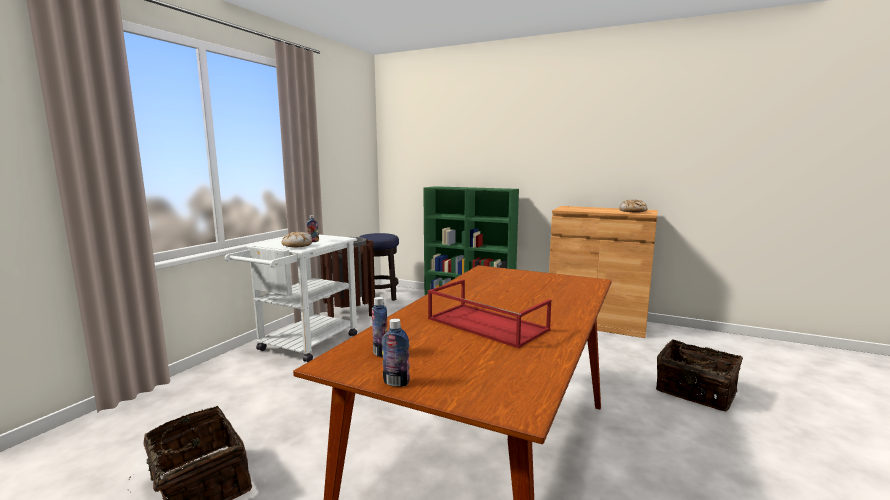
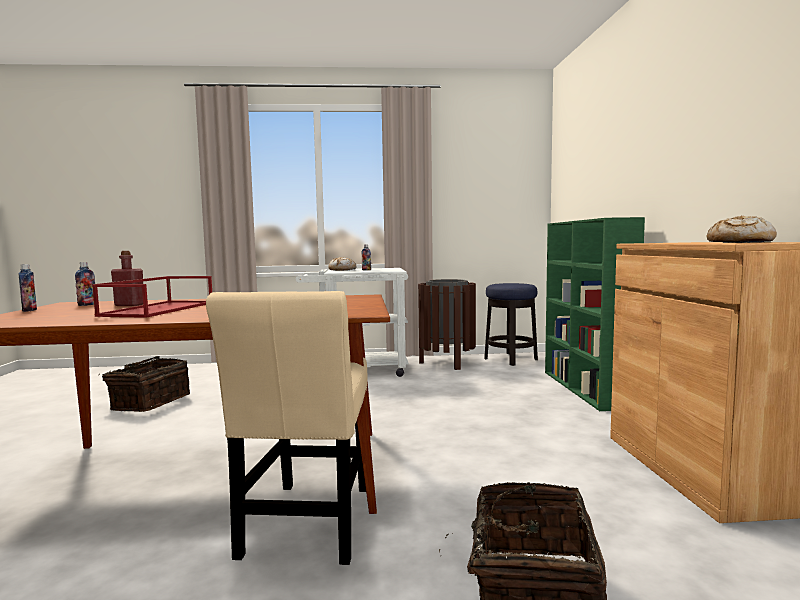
camera: 60 degrees right, 5 degrees down
none -> red bottle [111,251,143,306]
none -> beige chair [206,291,367,565]

